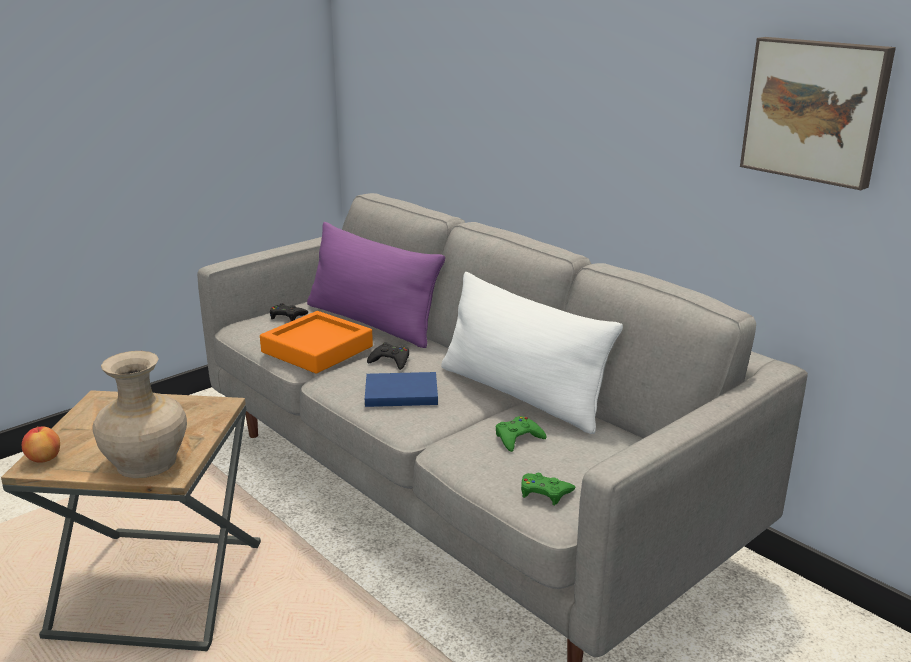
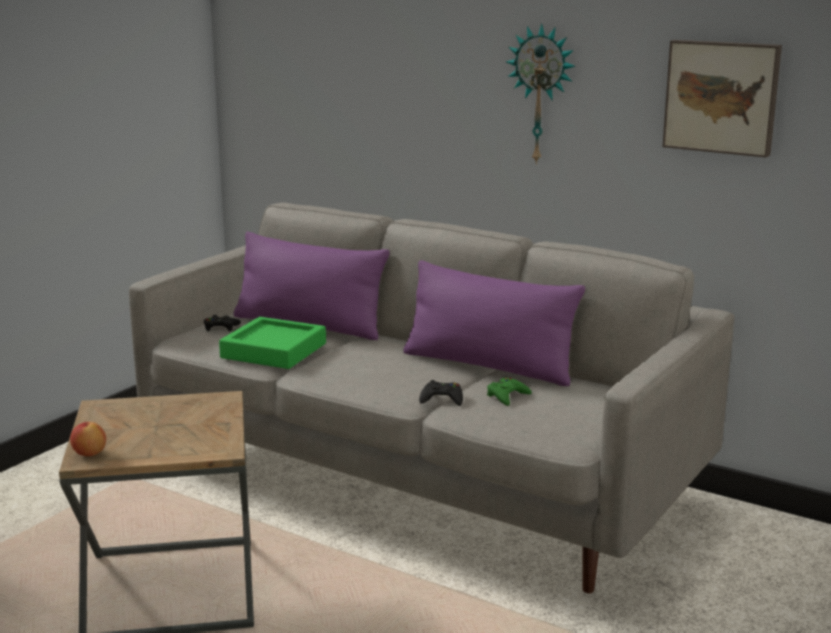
camera: 15 degrees left, 5 degrees down
beige vase [92,351,187,478] -> none
orange tray [260,311,373,374] -> green tray [219,317,326,369]
blue book [365,372,438,407] -> none
black game controller [367,342,409,370] -> black game controller moved to [419,380,463,406]
white pillow [441,272,623,434] -> purple pillow [403,260,585,386]
green game controller [521,473,575,505] -> none
none -> wall clock [506,23,575,165]

